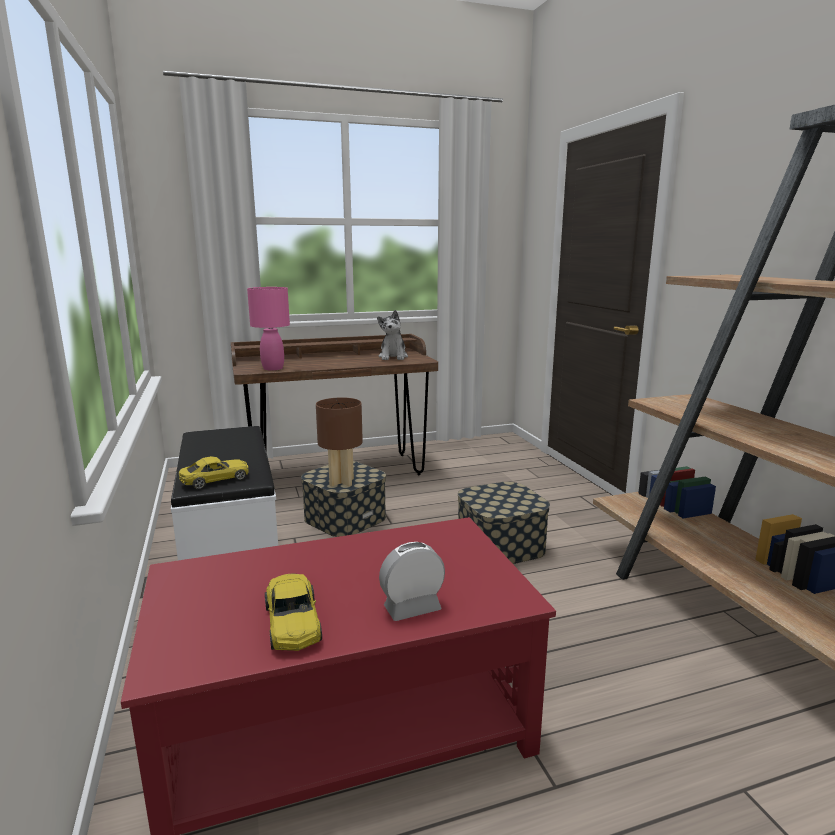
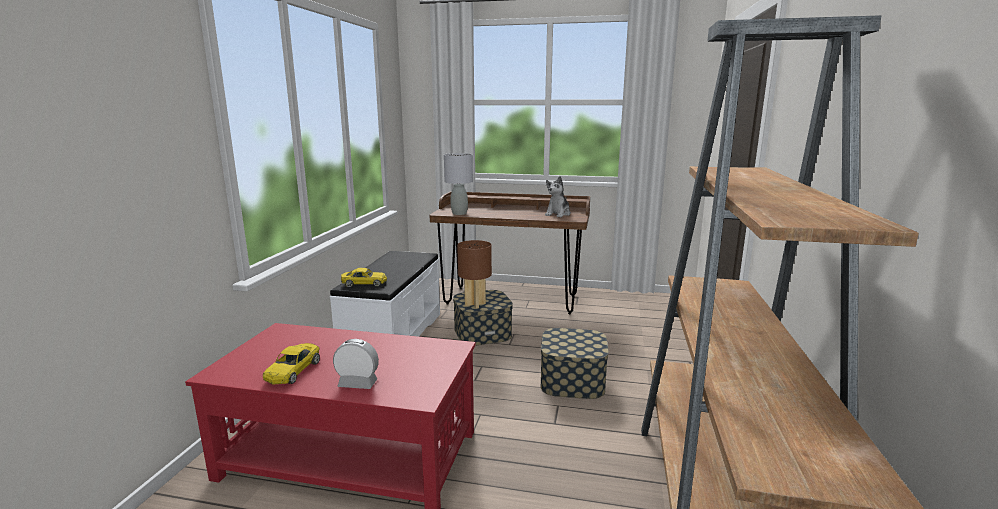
camera: 30 degrees right, 0 degrees up
pink table lamp [247,287,290,371] -> grey table lamp [444,153,473,215]

